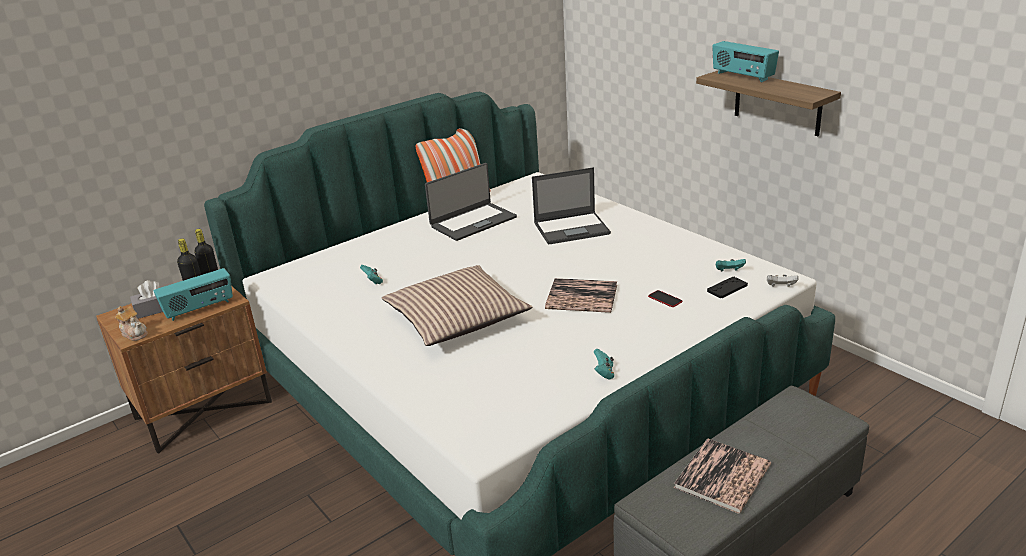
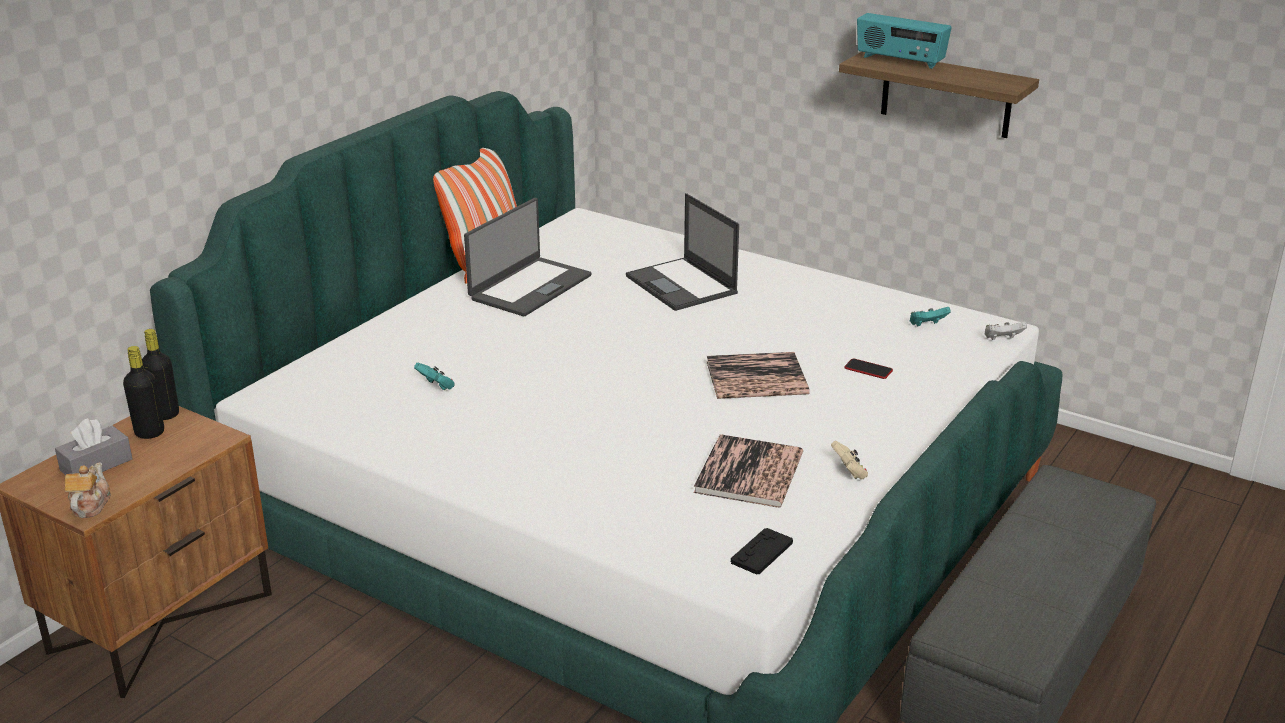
camera: 20 degrees left, 0 degrees up
teapot [115,306,148,341] -> teapot turned 105 degrees counterclockwise [65,462,111,518]
radio [154,268,233,321] -> none
pillow [382,265,533,346] -> none
laptop [532,167,611,245] -> laptop turned 90 degrees clockwise [626,193,739,311]
turquoise game controller [594,349,614,379] -> beige game controller [831,441,868,480]
book [674,438,771,514] -> book moved to [693,434,803,508]
black game controller [707,277,748,298] -> black game controller moved to [731,528,793,575]

